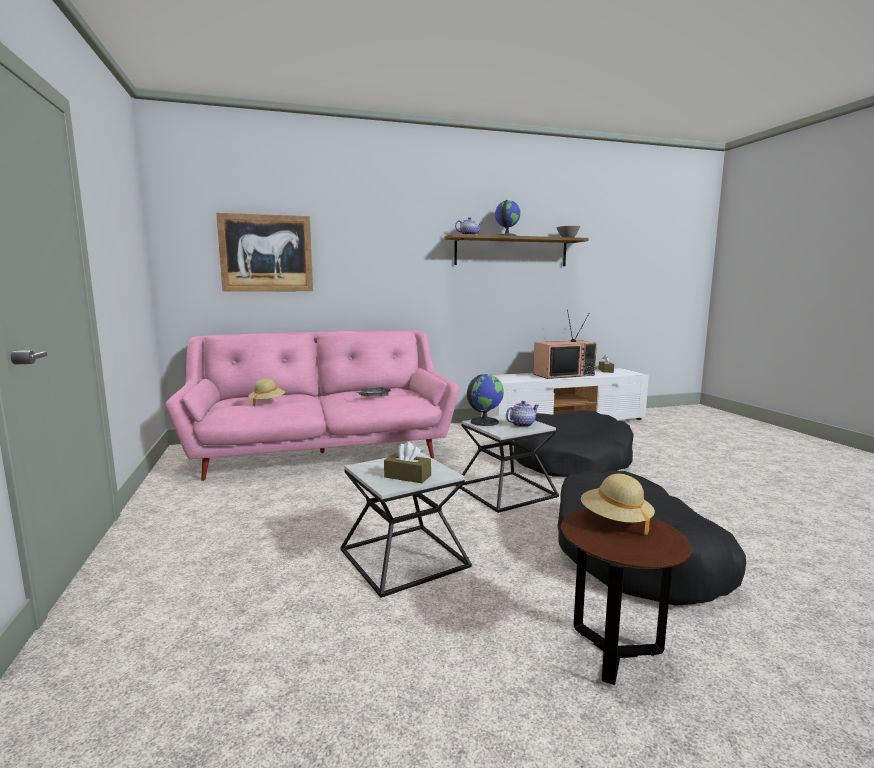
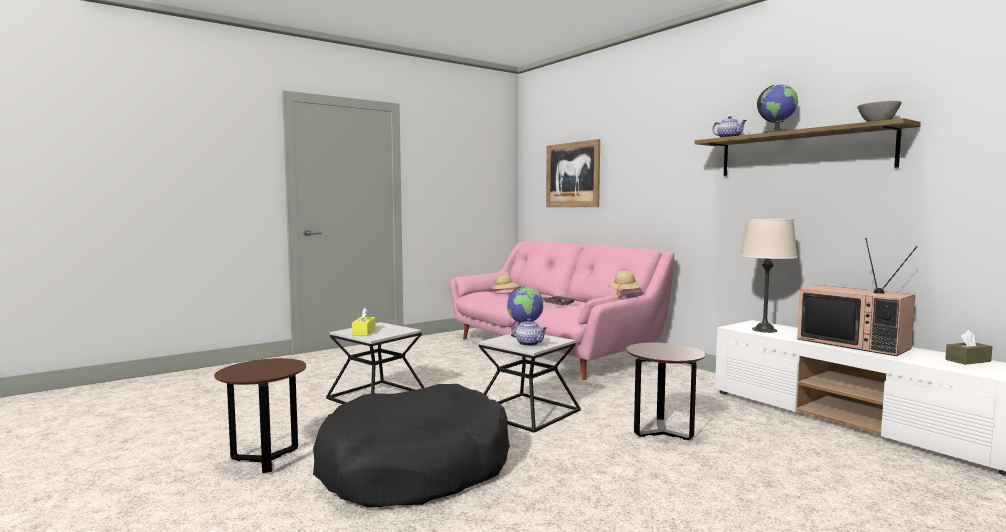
camera: 70 degrees right, 5 degrees down
brown tissue box [384,442,431,483] -> yellow tissue box [352,308,376,336]
black dog bed [513,410,634,477] -> brown side table [626,343,705,440]
beige hat [581,474,655,535] -> beige hat moved to [608,271,642,296]
none -> beige table lamp [739,218,798,333]

